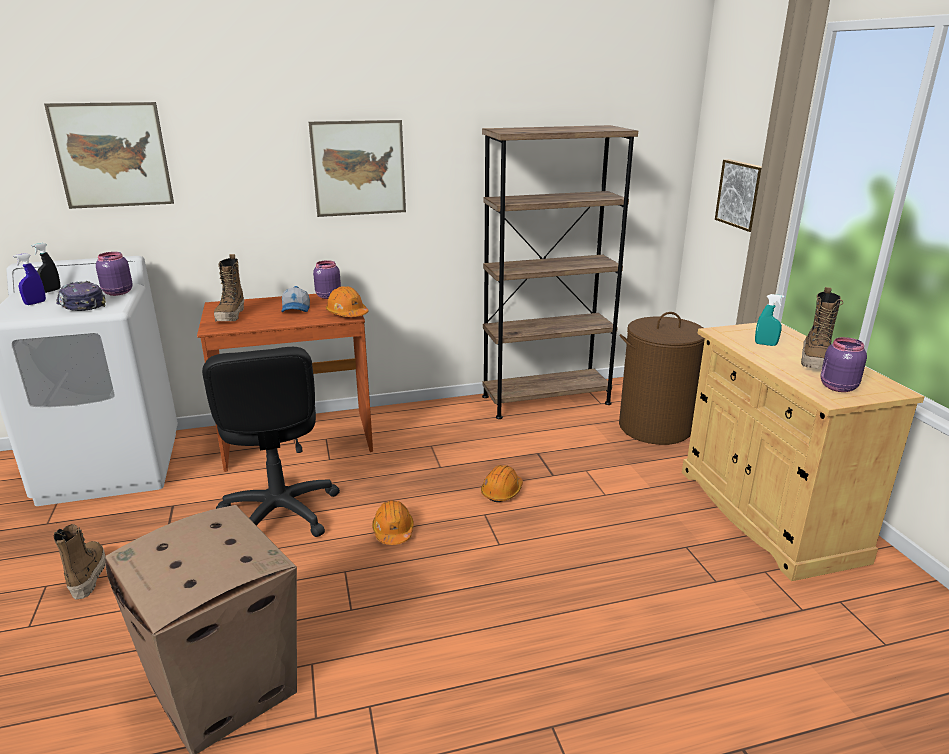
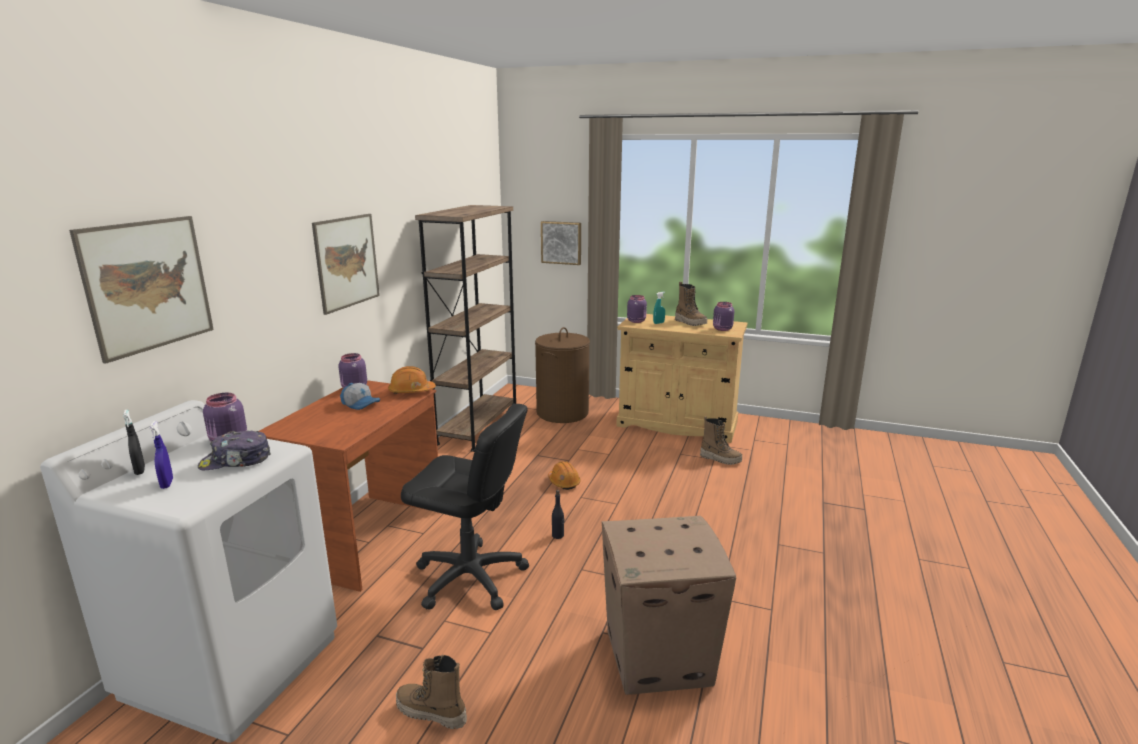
camera: 55 degrees left, 5 degrees down
boot [214,254,244,322] -> boot moved to [700,416,742,465]
orange hard hat [372,500,414,545] -> black bottle [552,490,564,539]
none -> purple jar [627,295,647,323]

